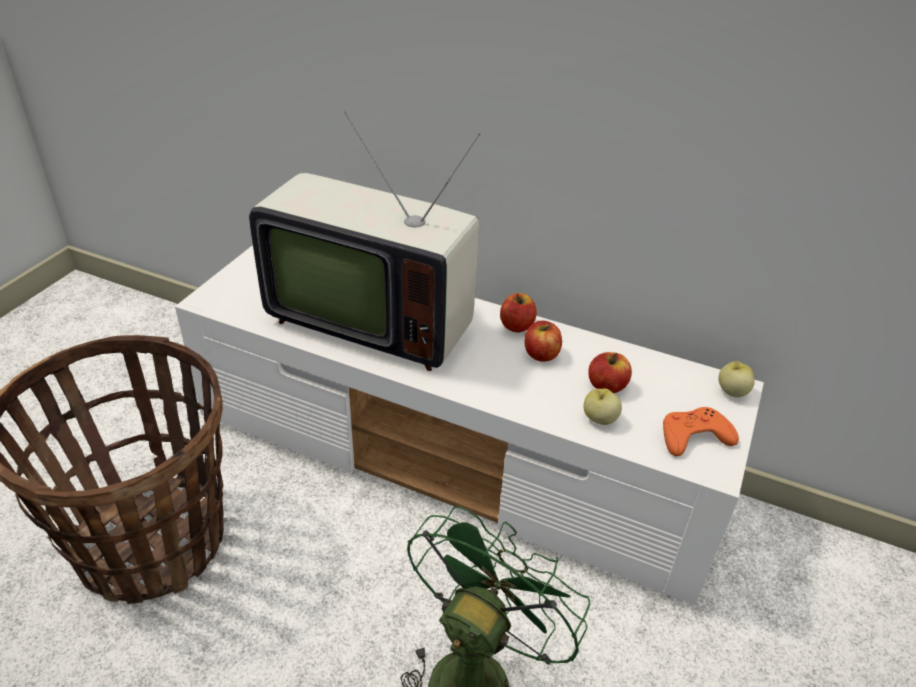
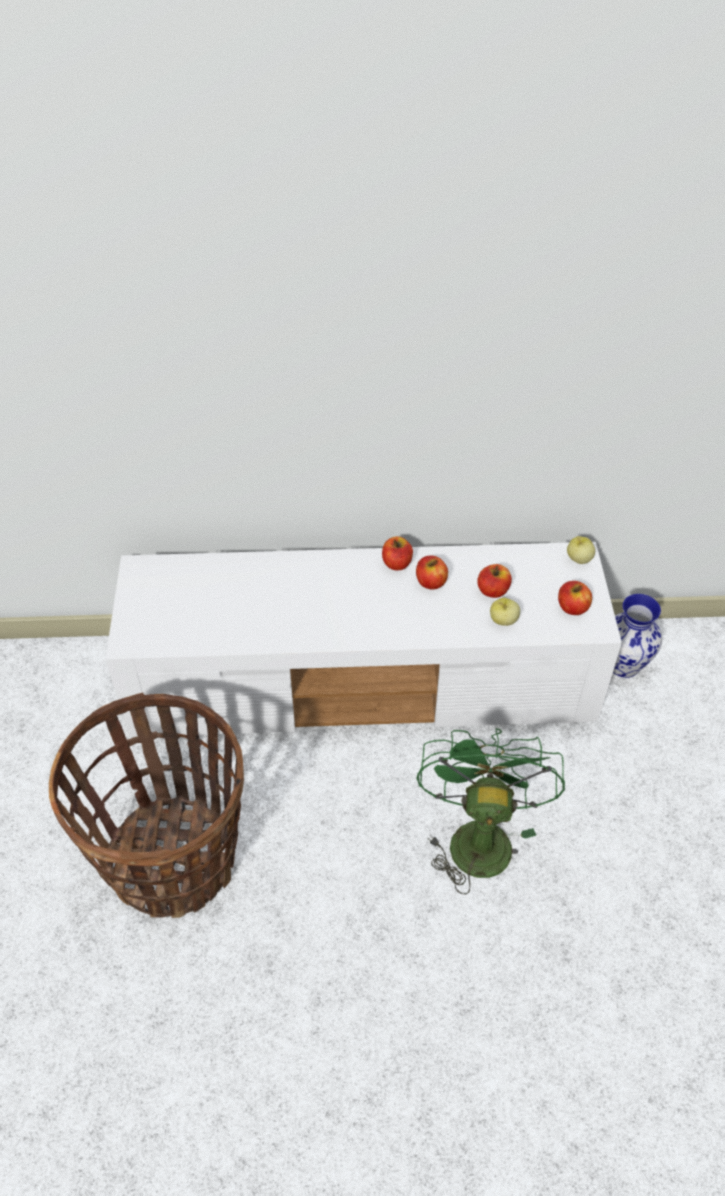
camera: 25 degrees left, 10 degrees up
television [249,111,481,371] -> none
orange game controller [663,407,739,456] -> apple [558,581,592,615]
none -> vase [613,594,662,678]

